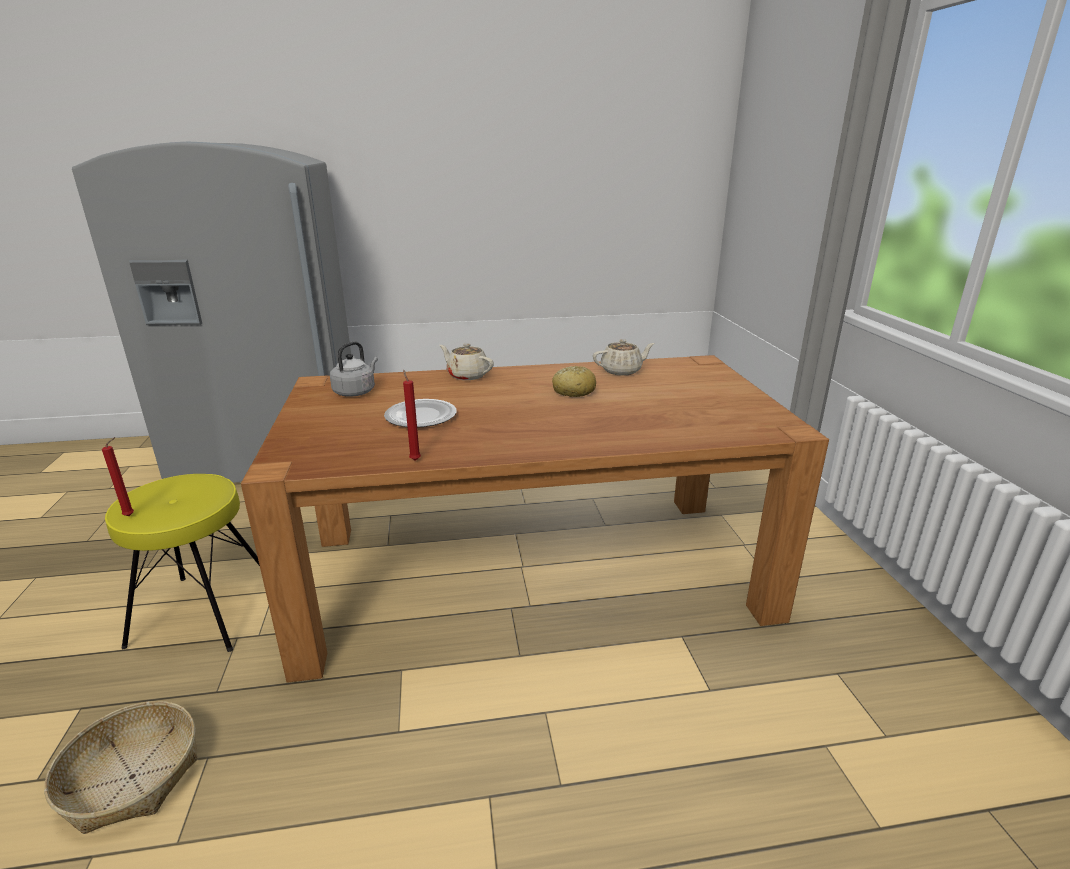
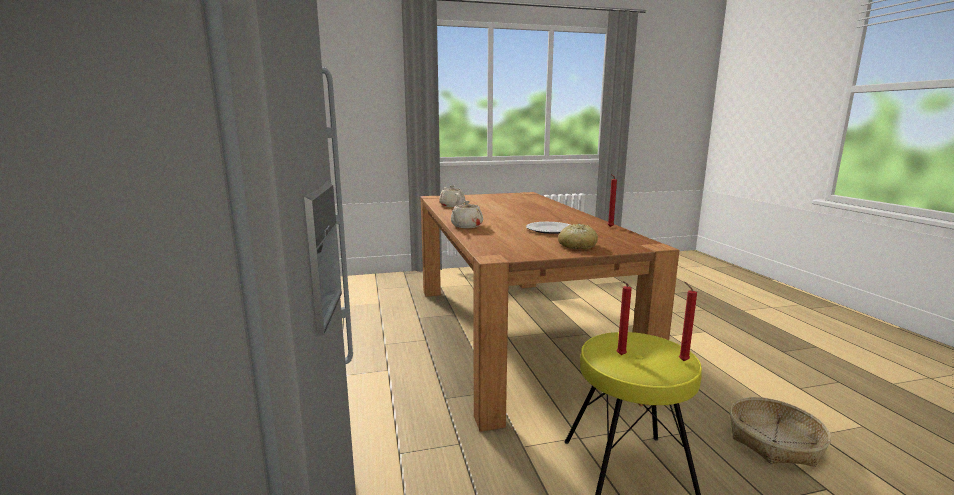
camera: 95 degrees left, 10 degrees down
grey kettle [330,341,378,397] -> none
bread [552,366,596,397] -> bread moved to [558,224,598,249]
none -> red candle [617,281,632,355]

